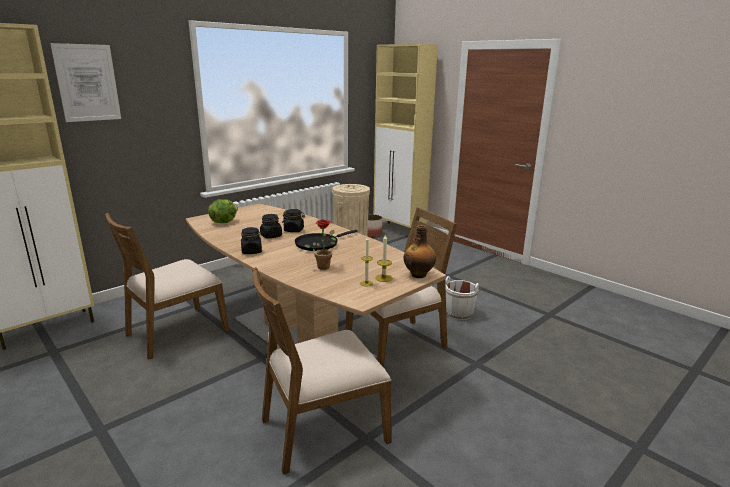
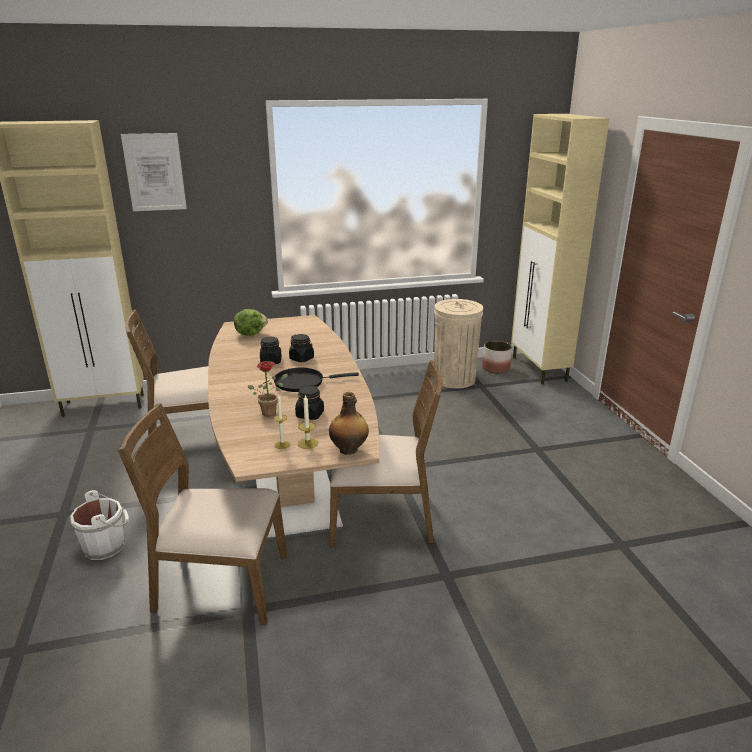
camera: 30 degrees right, 5 degrees up
black jar [241,227,262,254] -> black jar moved to [295,385,324,420]
white bucket [445,276,481,320] -> white bucket moved to [70,490,129,560]

